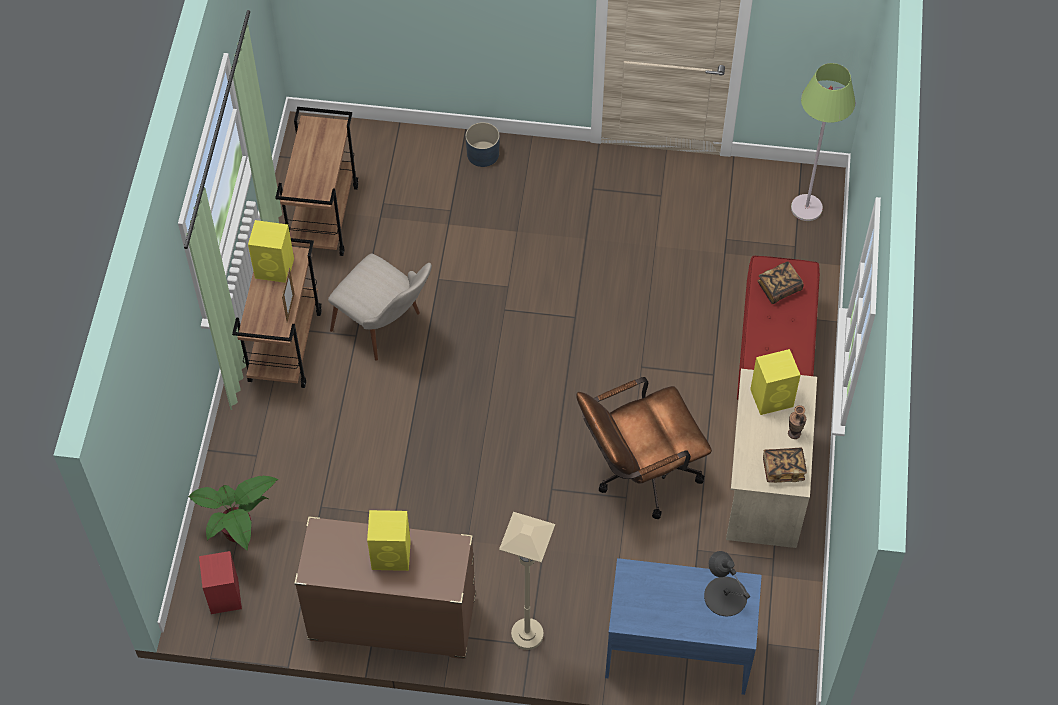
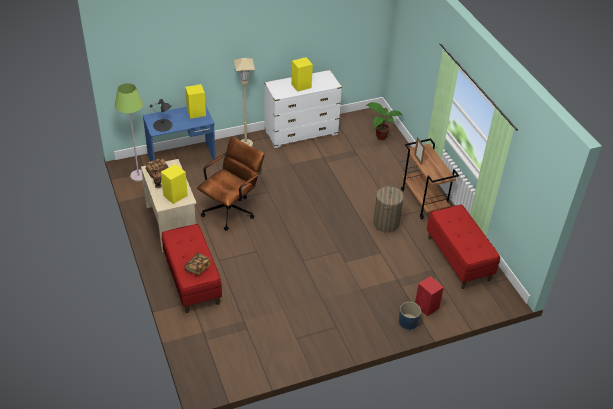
camera: 150 degrees right, 15 degrees down
red speaker [199,551,242,614] -> red speaker moved to [415,276,444,317]
yellow speaker [248,220,294,283] -> yellow speaker moved to [185,84,206,119]
brown cart [275,107,358,256] -> red bench [427,204,500,289]
brown dresser [294,516,476,659] -> white dresser [264,70,342,148]
beige chair [328,254,432,361] -> laundry basket [373,185,404,233]
green floor lamp [791,63,856,221] -> green floor lamp moved to [115,83,143,181]

